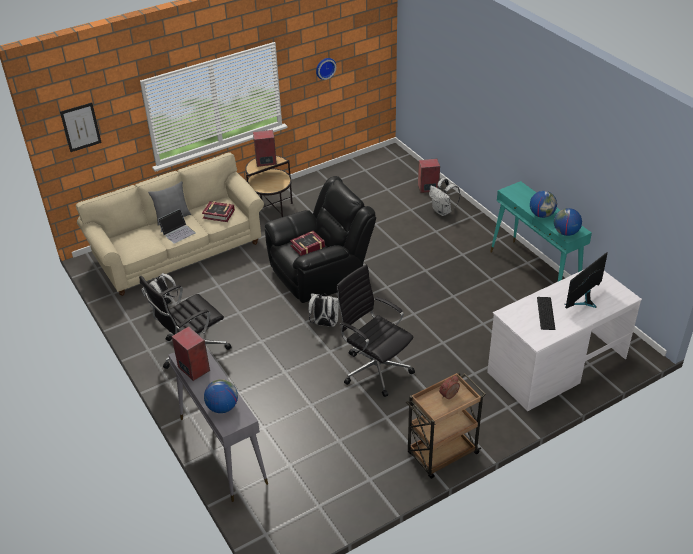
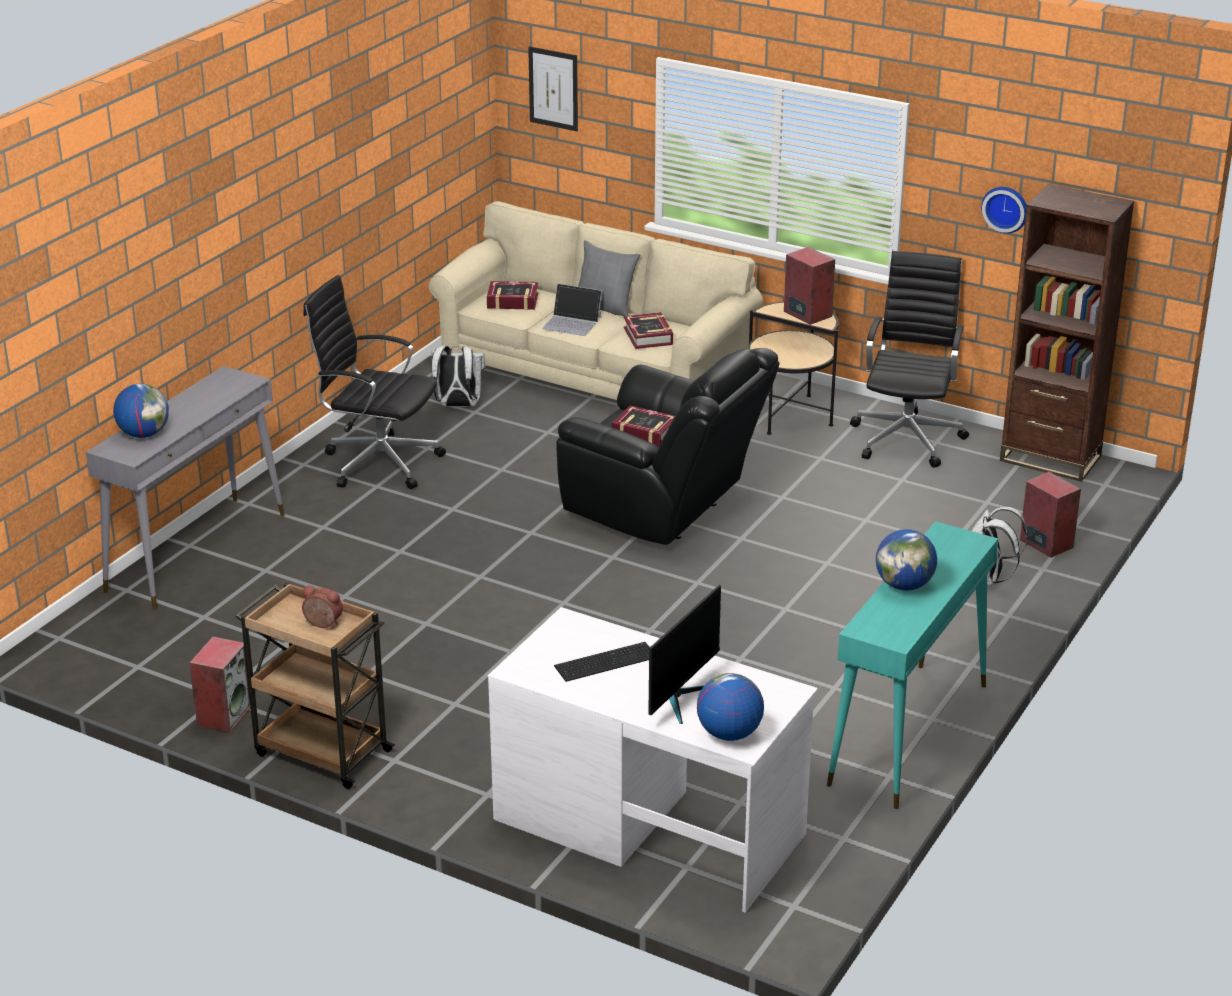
camera: 60 degrees right, 10 degrees down
speaker [172,326,210,381] -> speaker moved to [189,637,251,733]
white backpack [308,293,339,327] -> none
black office chair [336,264,415,397] -> black office chair moved to [850,251,969,468]
globe [554,208,582,236] -> globe moved to [697,673,764,741]
monitor [565,252,608,308] -> monitor turned 105 degrees clockwise [648,585,721,724]
none -> book [487,281,538,310]
none -> brown bookcase [1000,184,1134,482]

